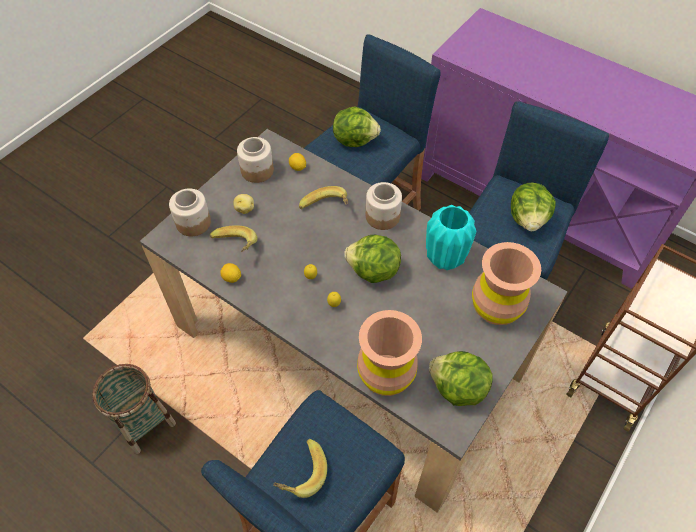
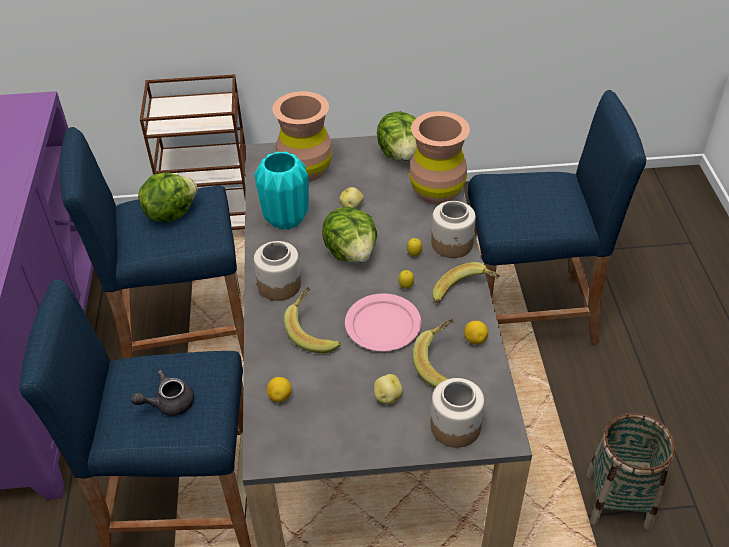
camera: 130 degrees left, 10 degrees down
jar [237,137,274,183] -> jar moved to [431,201,476,258]
banana [273,439,327,498] -> banana moved to [432,262,500,303]
lettuce [333,106,381,147] -> grey teapot [131,370,194,416]
none -> potato [339,187,364,209]
none -> pink plate [345,294,421,351]

